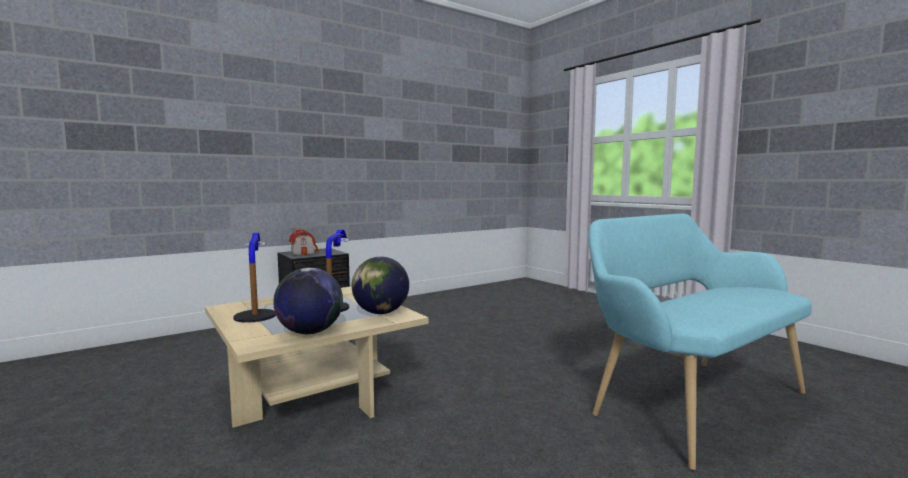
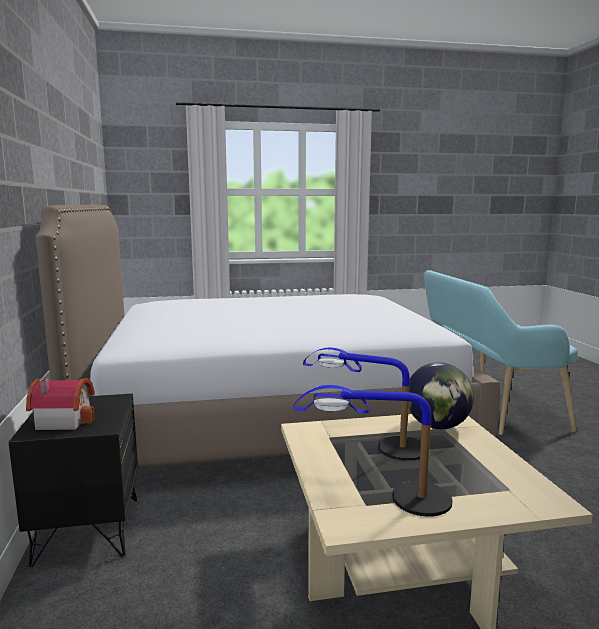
camera: 65 degrees left, 5 degrees up
globe [273,267,343,334] -> none
none -> bed [36,205,500,468]

